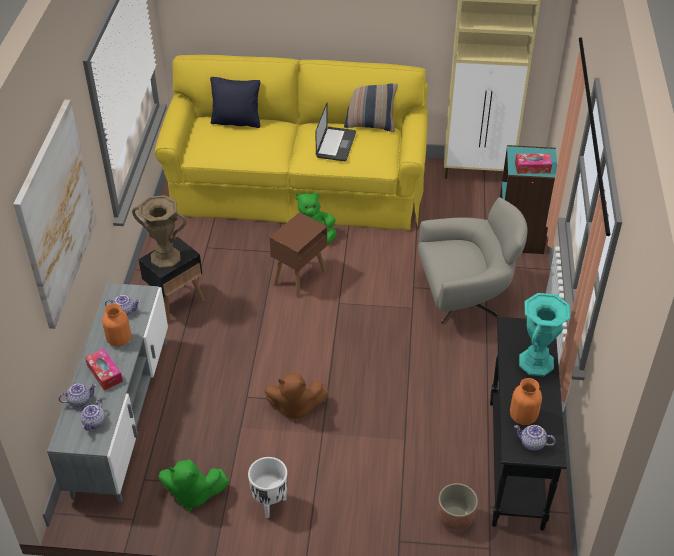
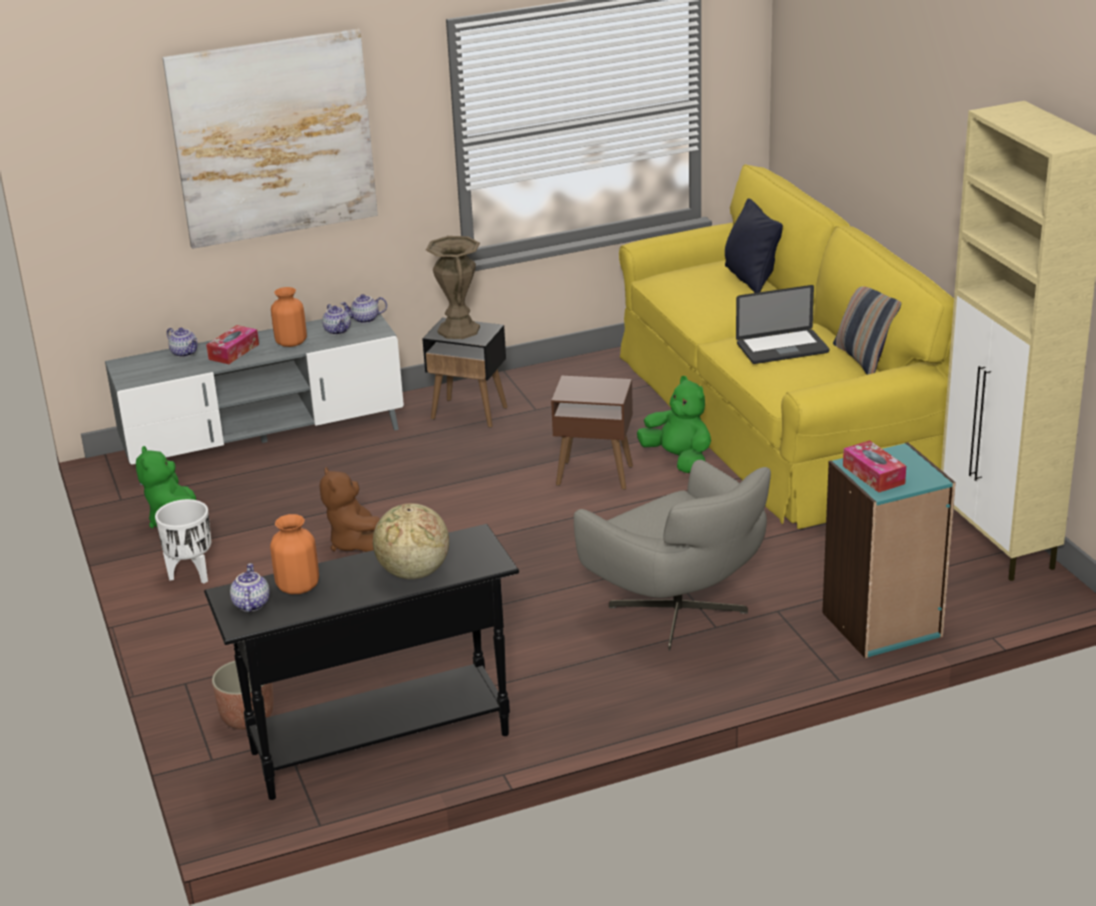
camera: 65 degrees right, 15 degrees down
teapot [81,398,105,431] -> teapot moved to [340,294,387,323]
turquoise vase [519,293,570,376] -> globe [373,503,449,579]

